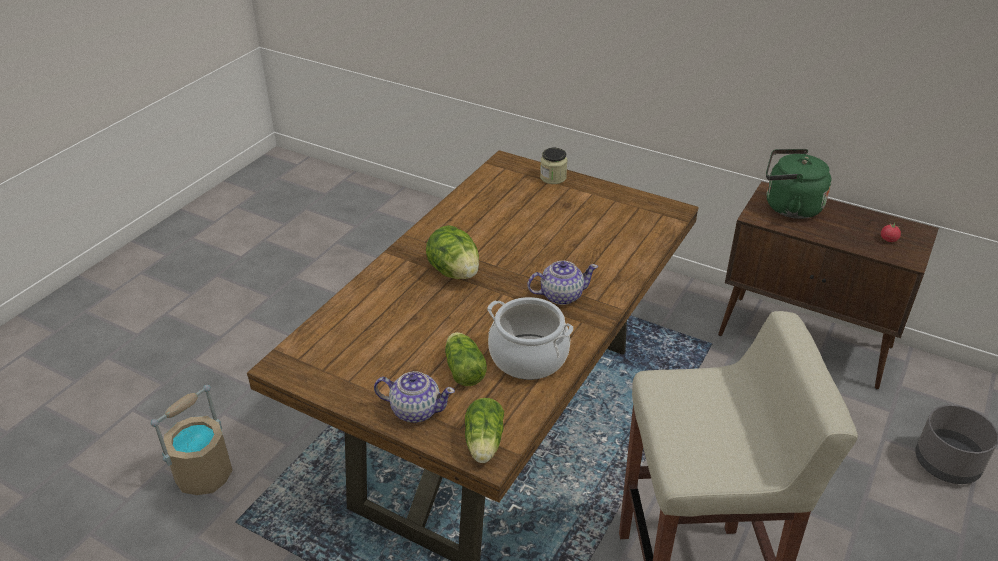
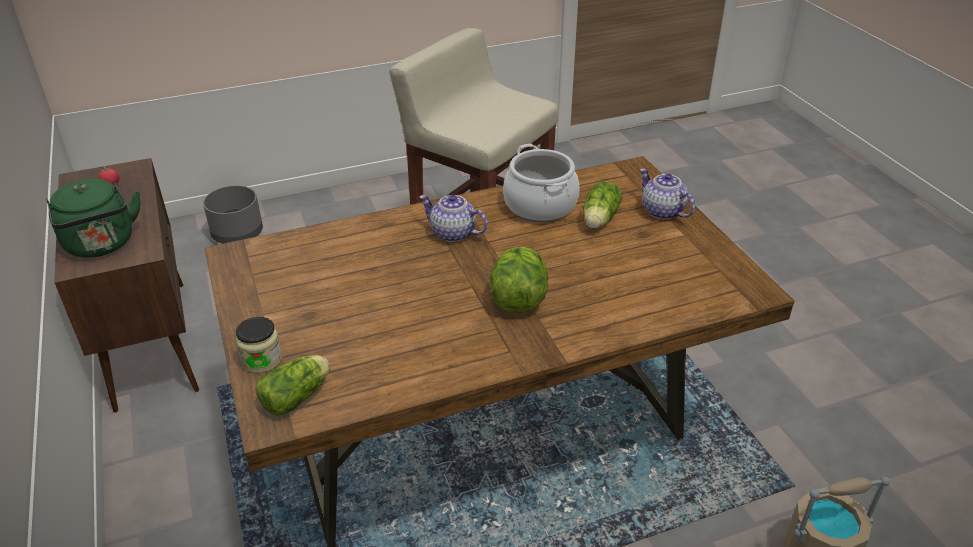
camera: 140 degrees left, 0 degrees up
lettuce [465,398,504,463] -> lettuce moved to [255,355,330,416]

